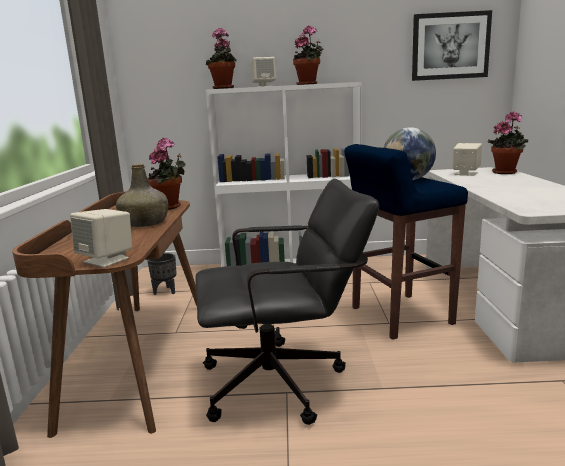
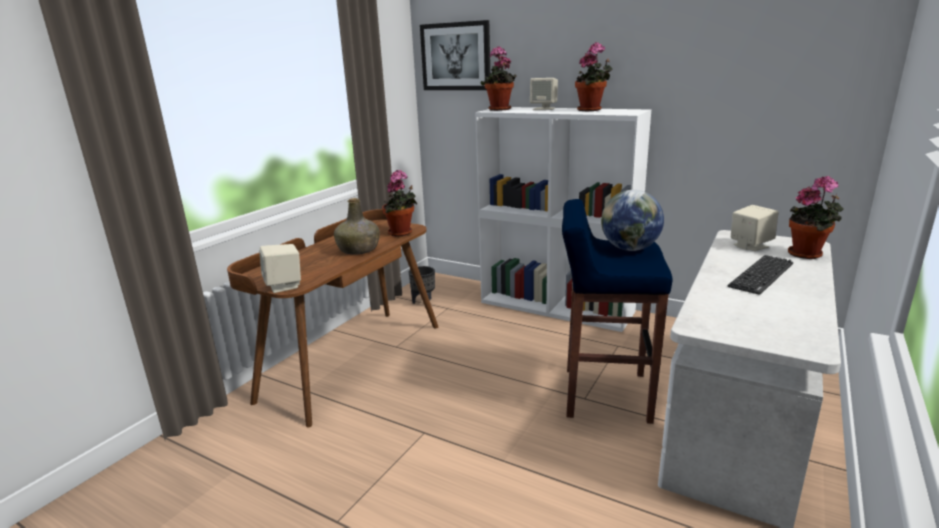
camera: 30 degrees right, 5 degrees up
black office chair [195,179,379,425] -> none
picture [412,10,492,81] -> picture moved to [420,20,490,90]
none -> keyboard [728,255,793,295]

